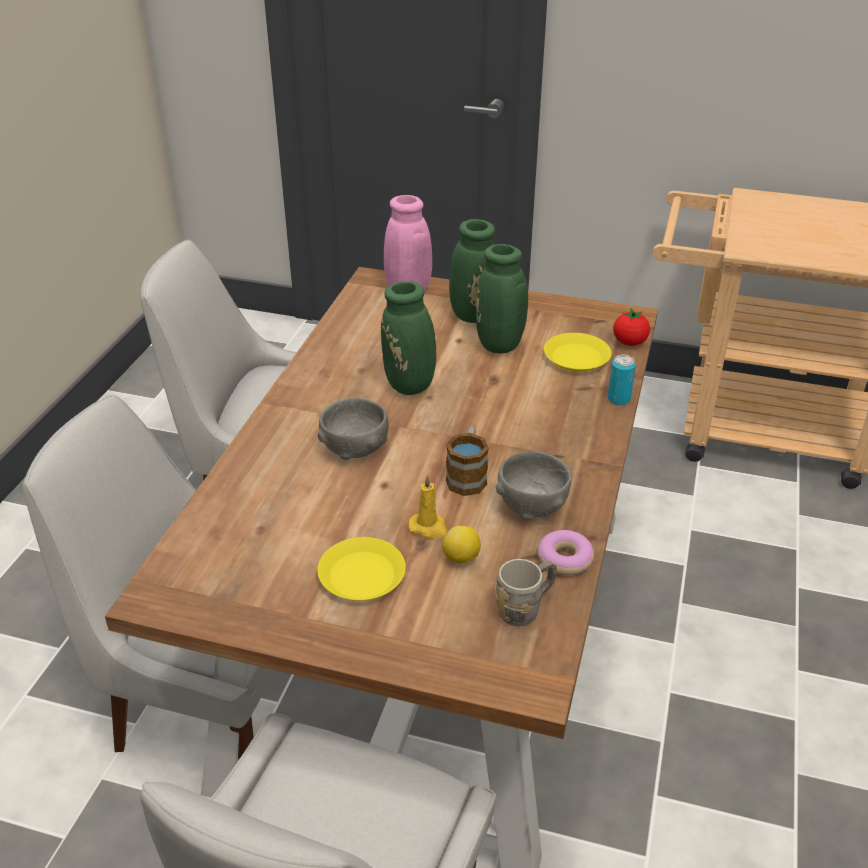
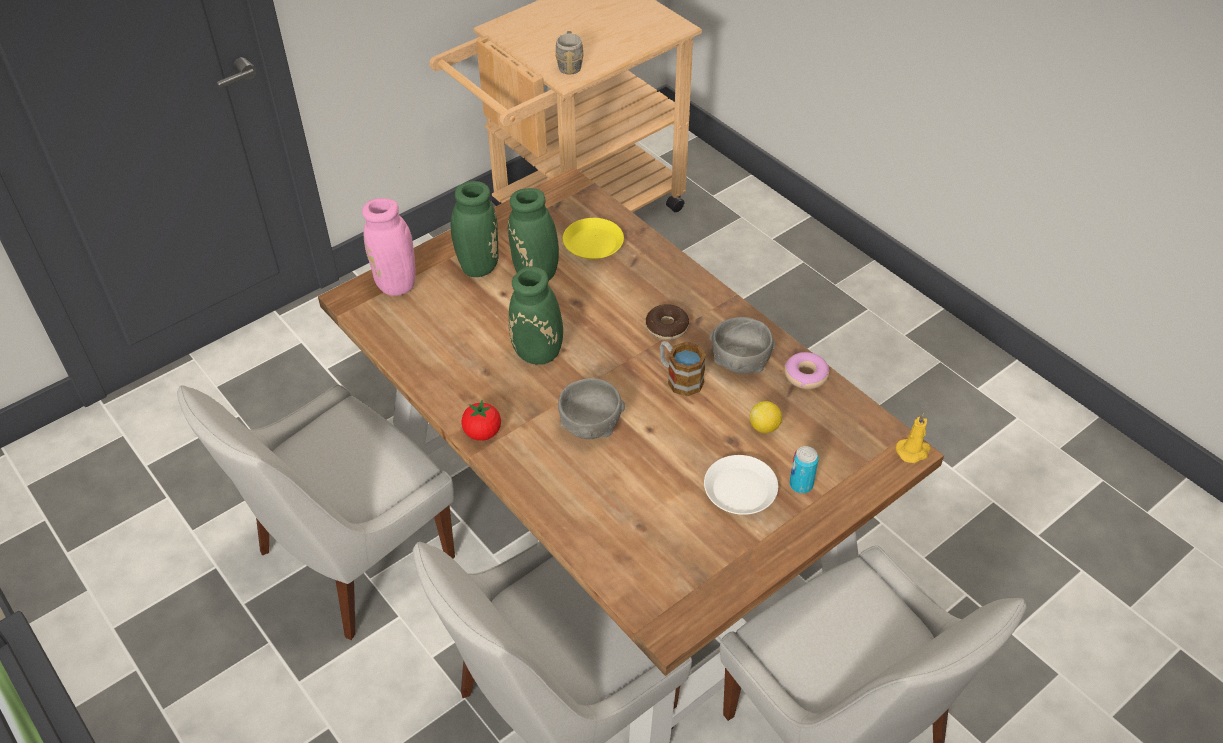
camera: 55 degrees left, 10 degrees up
yellow plate [317,537,406,600] -> white plate [704,455,778,515]
yellow candle [408,475,448,538] -> yellow candle moved to [896,413,931,463]
grey mug [495,559,557,626] -> grey mug moved to [555,31,584,75]
can [608,355,636,405] -> can moved to [790,446,819,493]
tomato [613,308,650,346] -> tomato moved to [461,400,501,441]
none -> donut [645,304,689,340]

